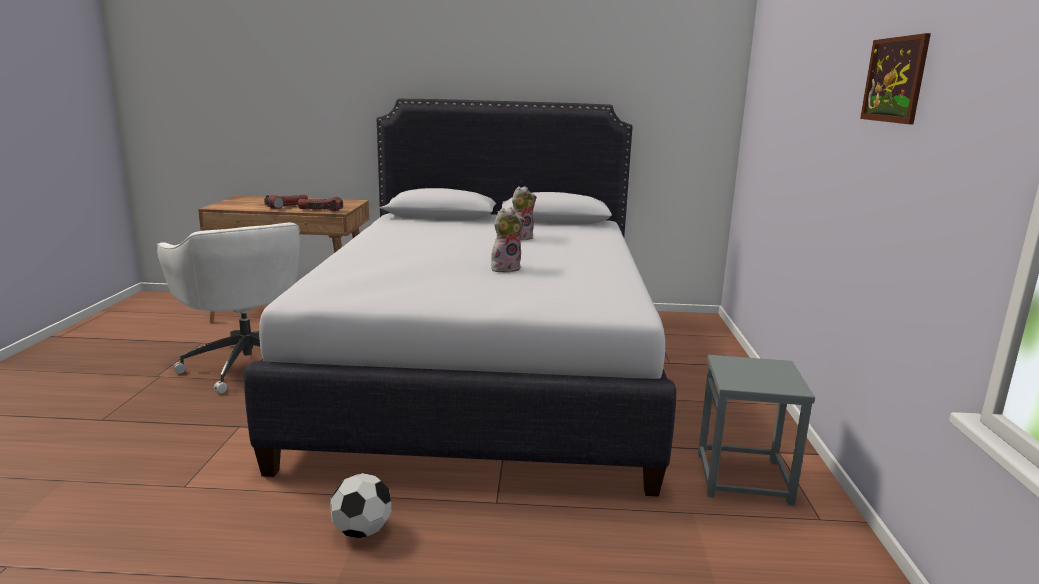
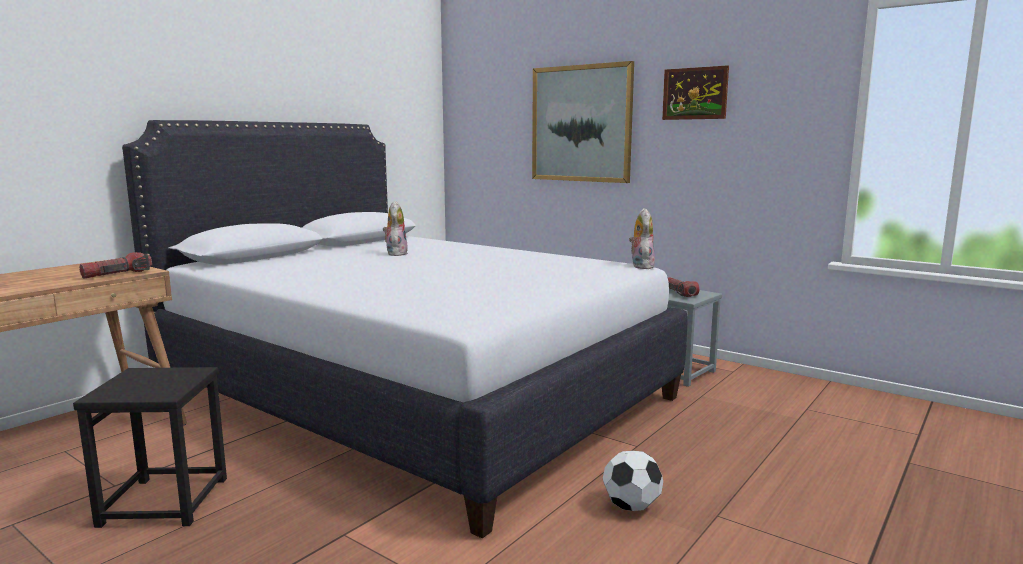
camera: 55 degrees left, 5 degrees down
white office chair [156,223,300,394] -> black stool [73,367,227,528]
flashlight [264,195,308,209] -> flashlight moved to [667,277,700,297]
plush toy [491,207,525,272] -> plush toy moved to [629,208,655,269]
none -> picture [532,61,634,183]

